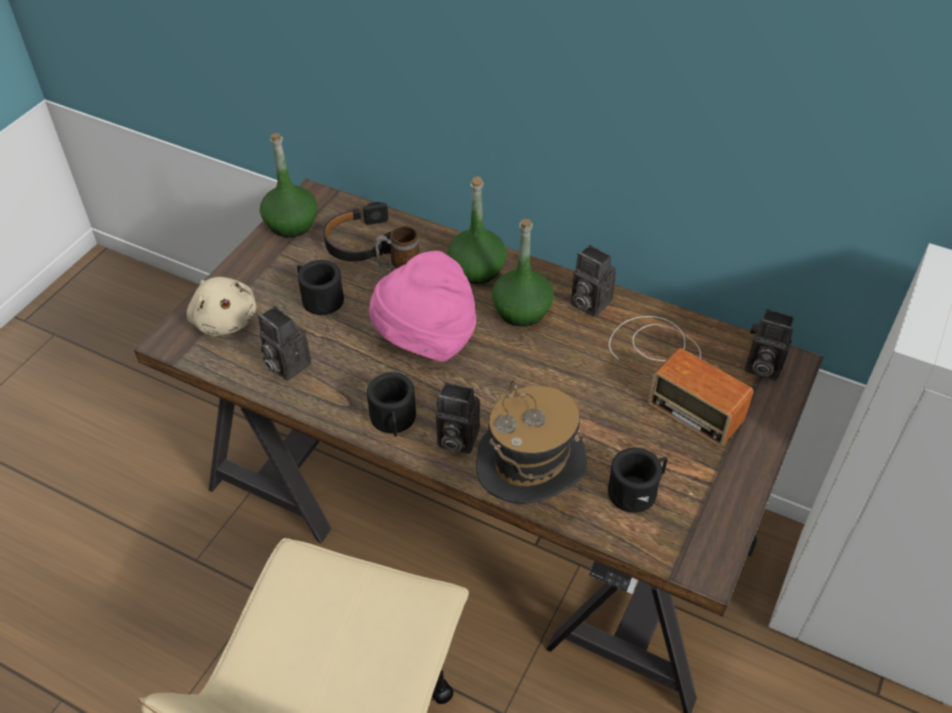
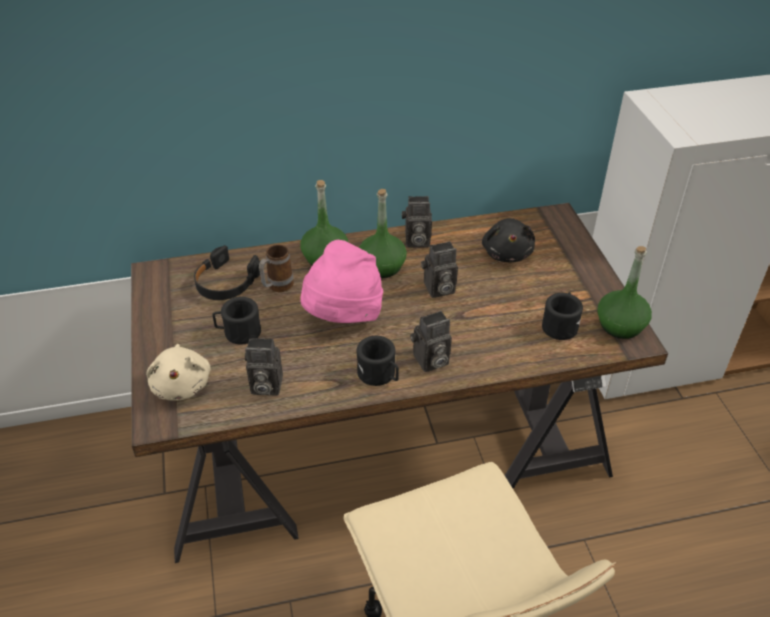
camera: 40 degrees left, 5 degrees down
beige plush toy [187,277,256,336] -> beige plush toy turned 60 degrees clockwise [146,344,211,401]
green bottle [260,133,317,237] -> green bottle moved to [597,246,652,339]
hat [476,380,587,504] -> none
radio [609,316,754,447] -> black plush toy [482,218,535,262]
camera [745,309,794,381] -> camera moved to [421,241,458,298]

